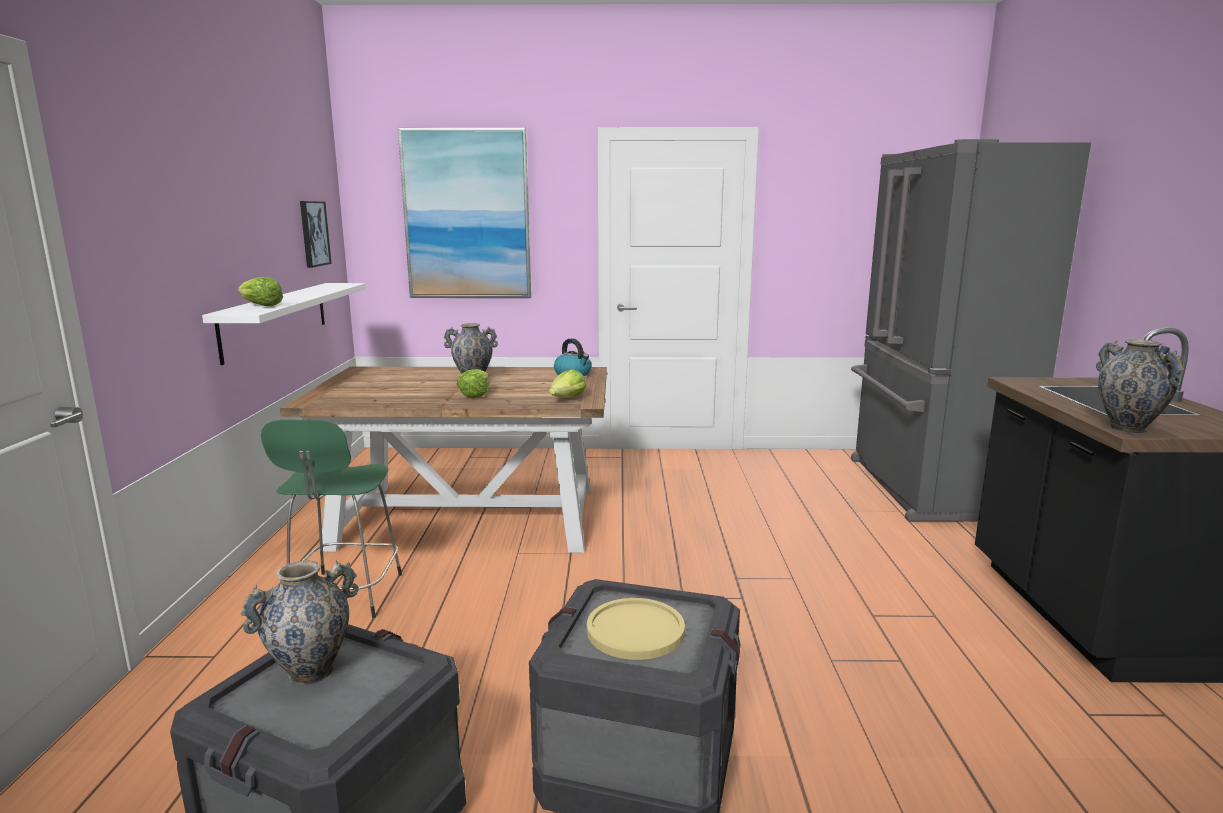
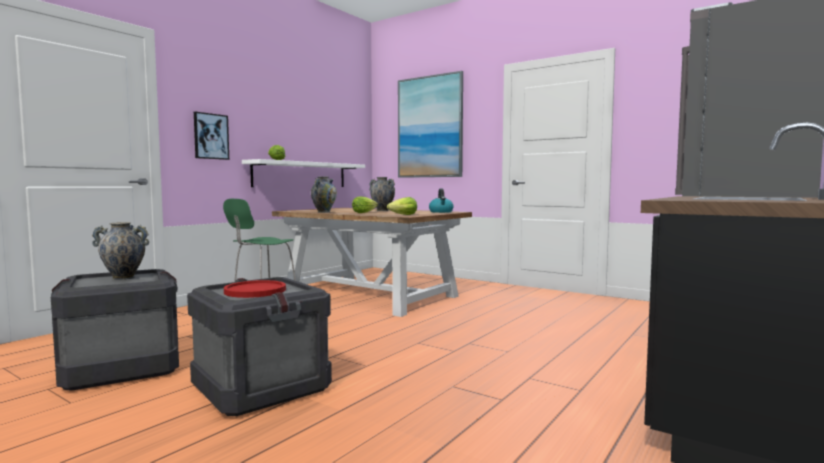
camera: 35 degrees right, 10 degrees down
picture [300,201,332,268] -> picture moved to [194,112,229,160]
yellow plate [587,598,685,660] -> red plate [224,280,286,298]
vase [1096,339,1184,434] -> vase moved to [311,177,337,213]

